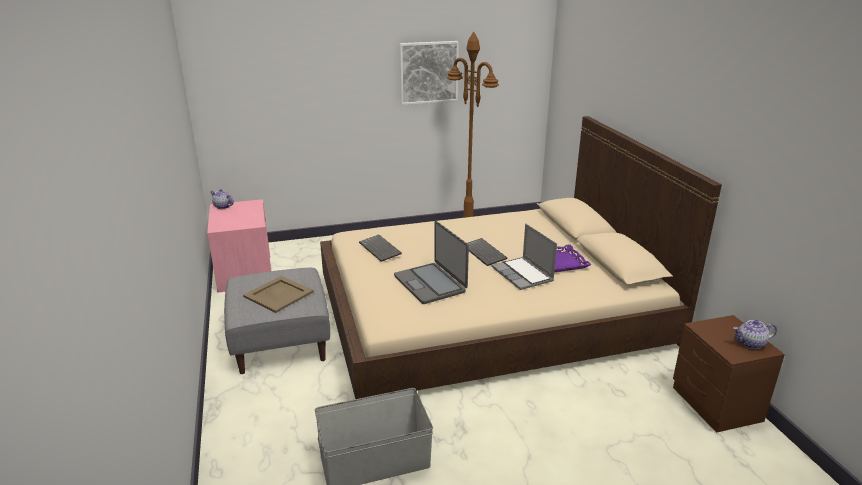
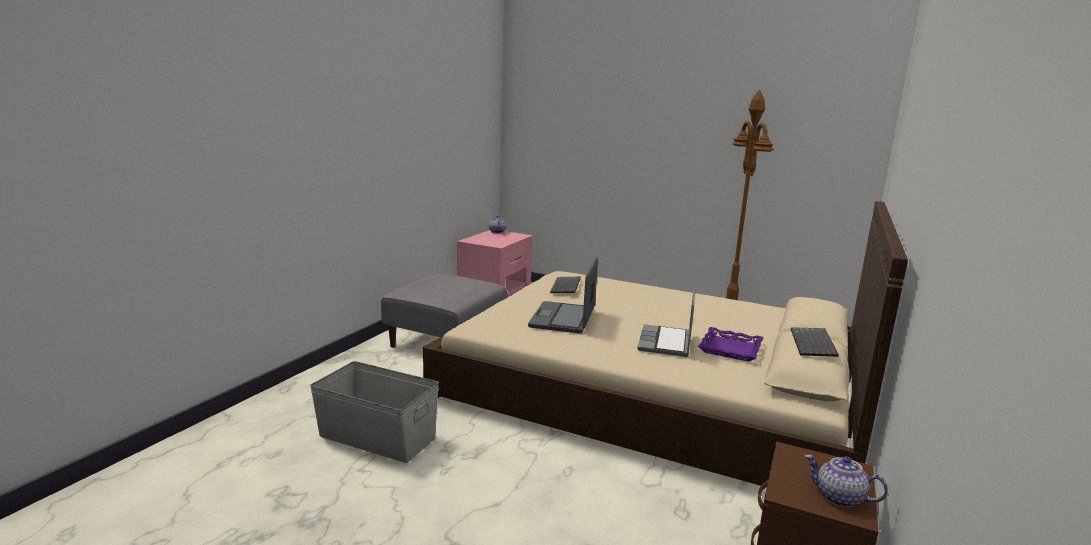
camera: 40 degrees right, 10 degrees down
beige tray [243,276,314,313] -> none
picture [399,41,459,105] -> none
keyboard [467,238,508,266] -> keyboard moved to [791,327,839,357]

